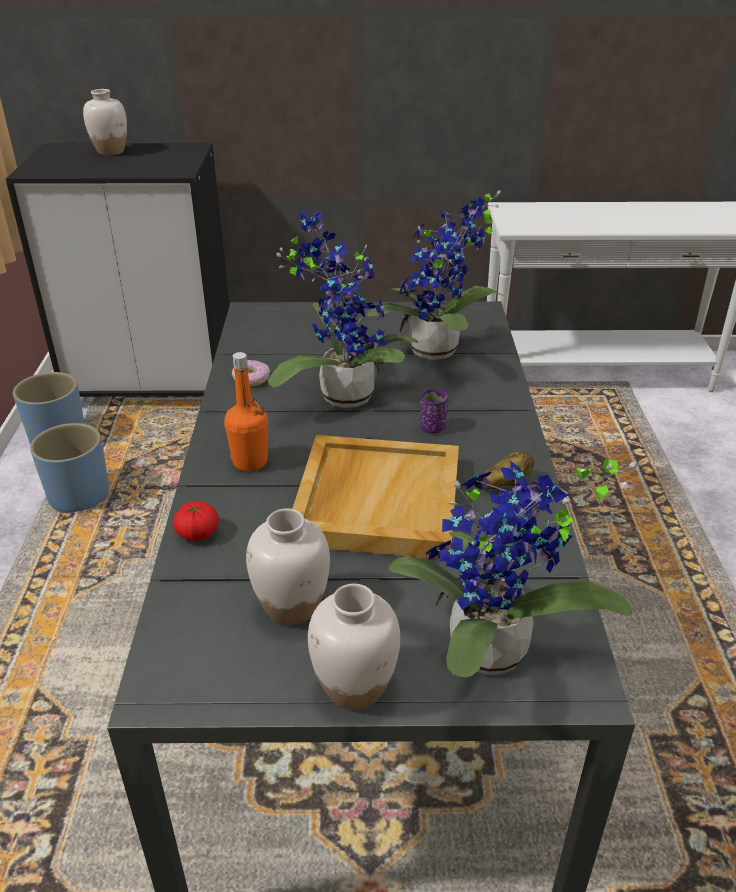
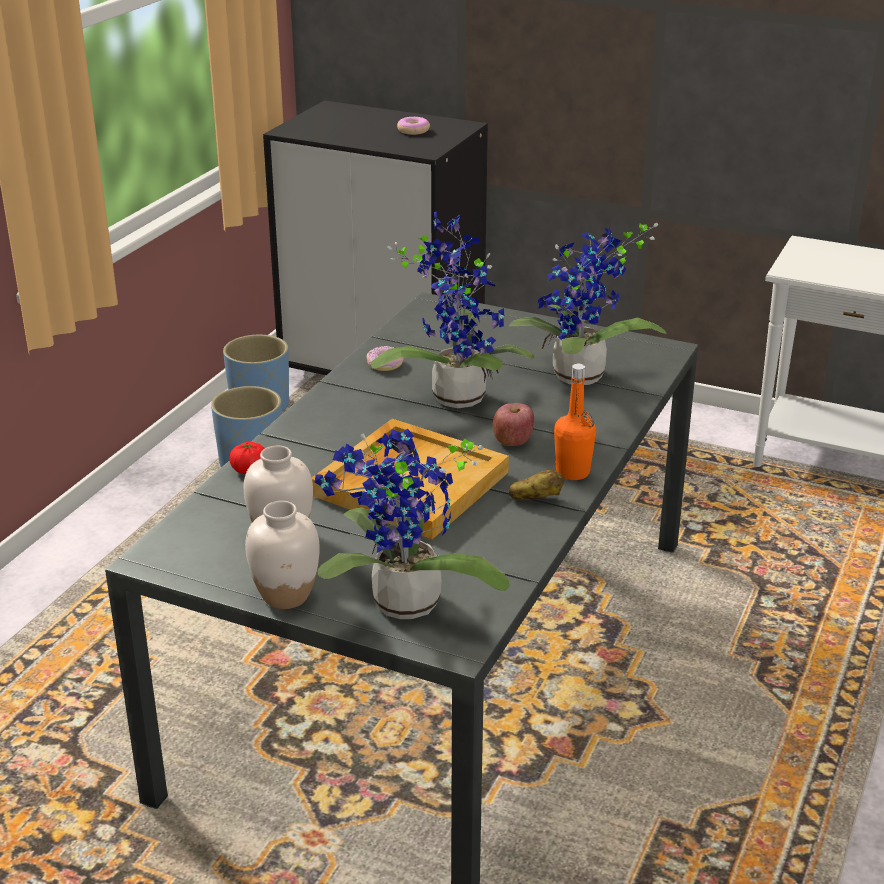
camera: 25 degrees right, 5 degrees down
white vase [83,89,127,156] -> none
orange bottle [224,352,268,471] -> orange bottle moved to [554,364,596,480]
purple cup [420,389,448,433] -> apple [493,403,534,446]
none -> donut [397,117,430,135]

